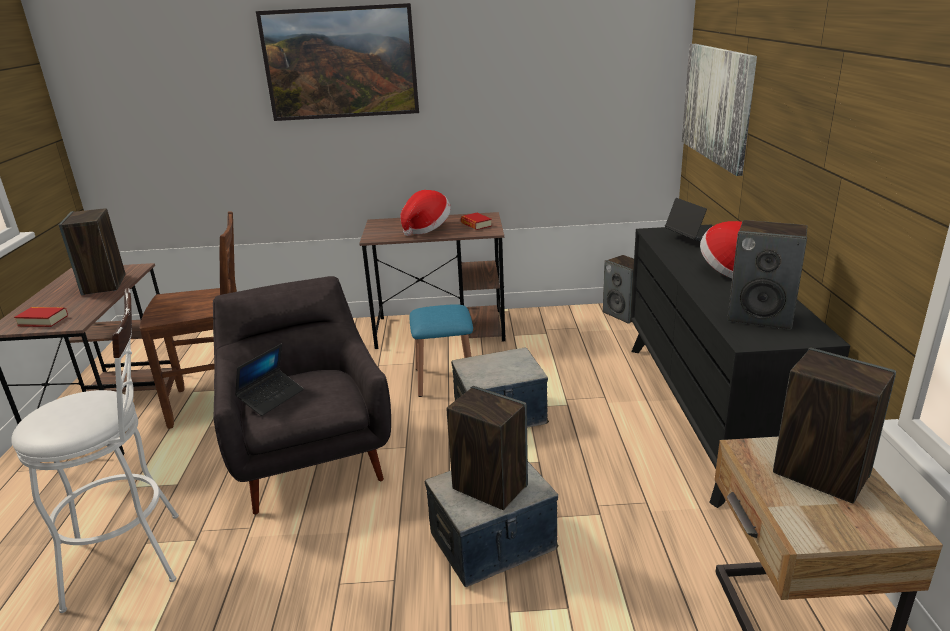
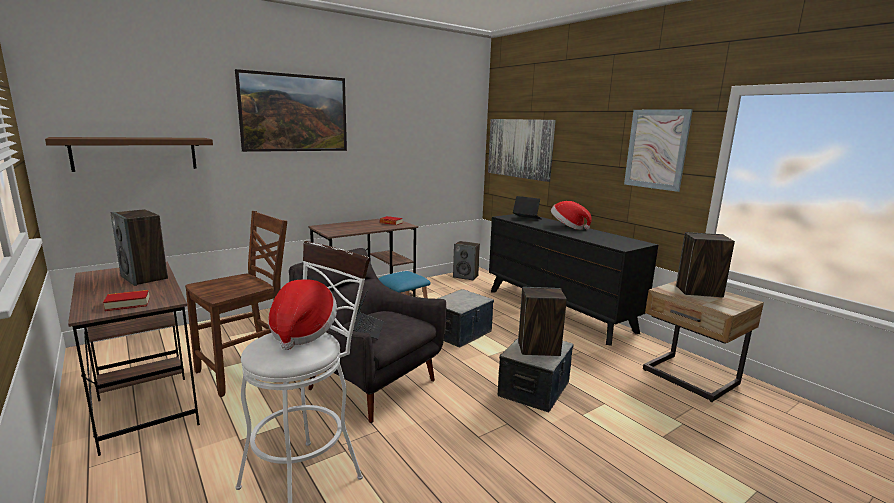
camera: 35 degrees left, 10 degrees down
hat [400,190,451,236] -> hat moved to [268,279,337,350]
speaker [727,220,807,330] -> none
none -> brown shelf [45,137,213,172]
none -> picture [624,109,693,192]

